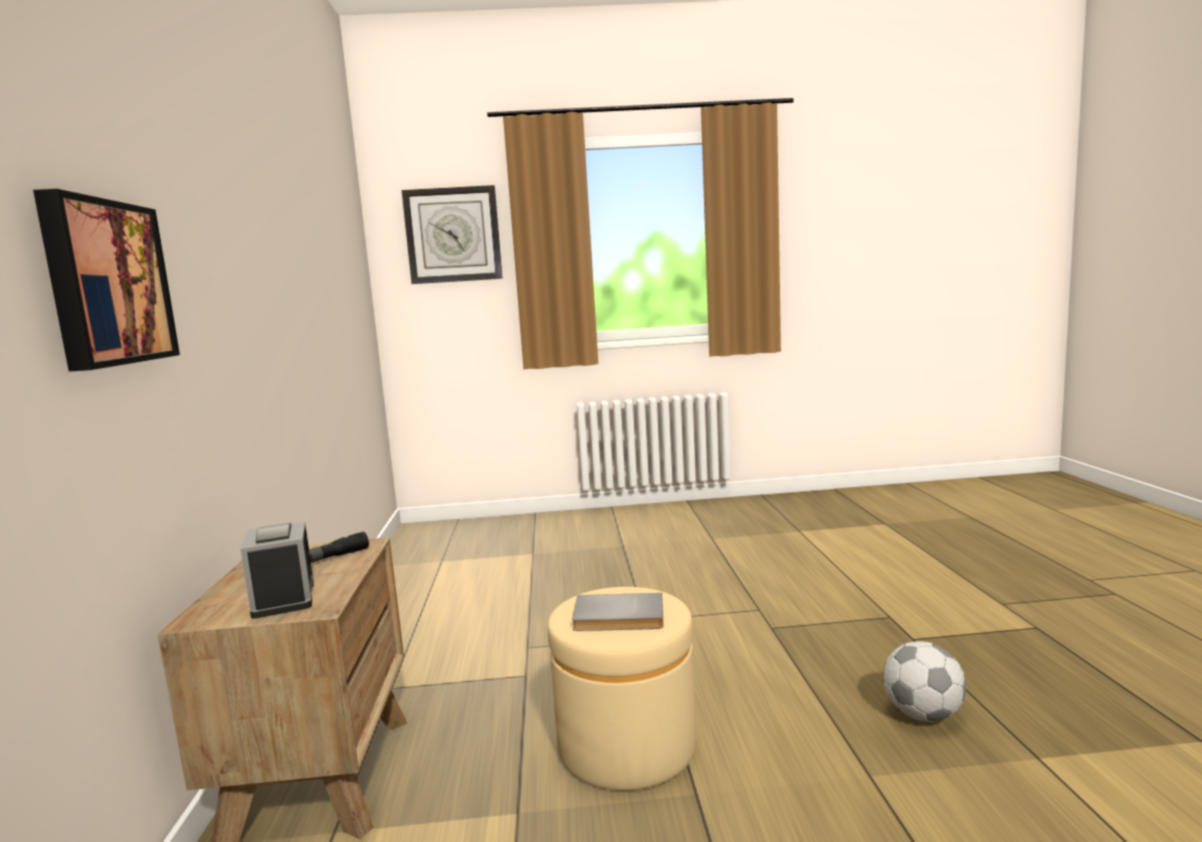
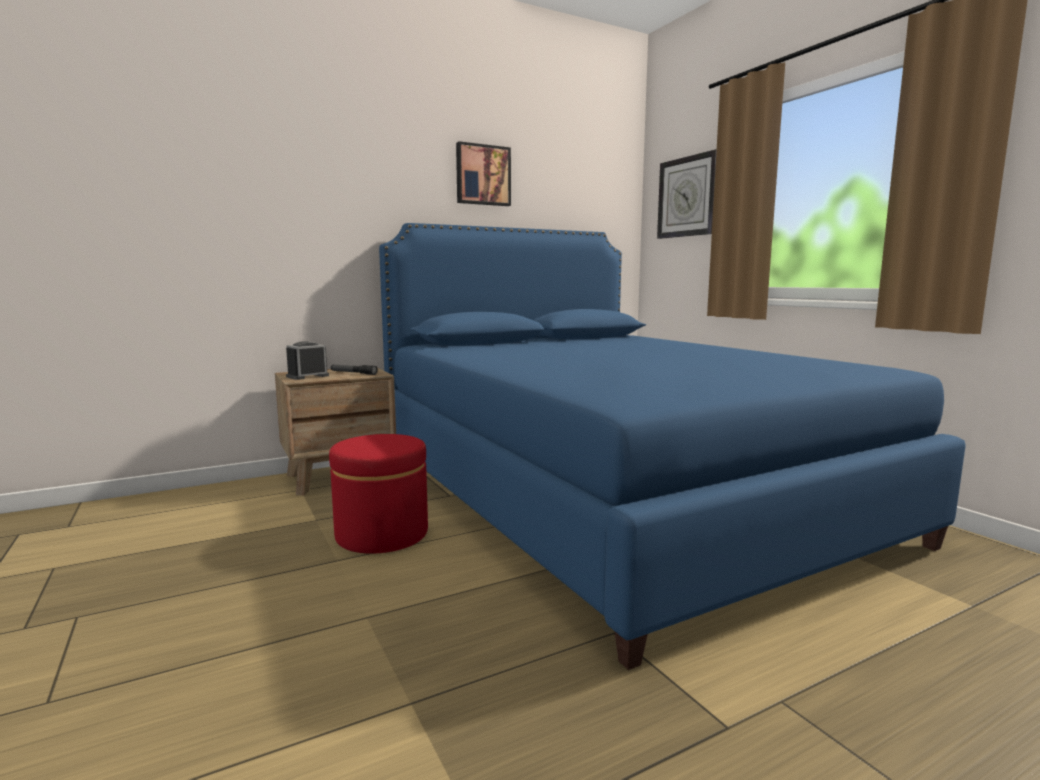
camera: 65 degrees right, 0 degrees up
picture [33,189,180,372] -> picture moved to [456,141,511,206]
beige ottoman [548,587,696,791] -> red ottoman [329,434,428,554]
grey book [572,593,663,631] -> none
football [883,641,966,722] -> none
none -> blue bed [379,223,966,670]

